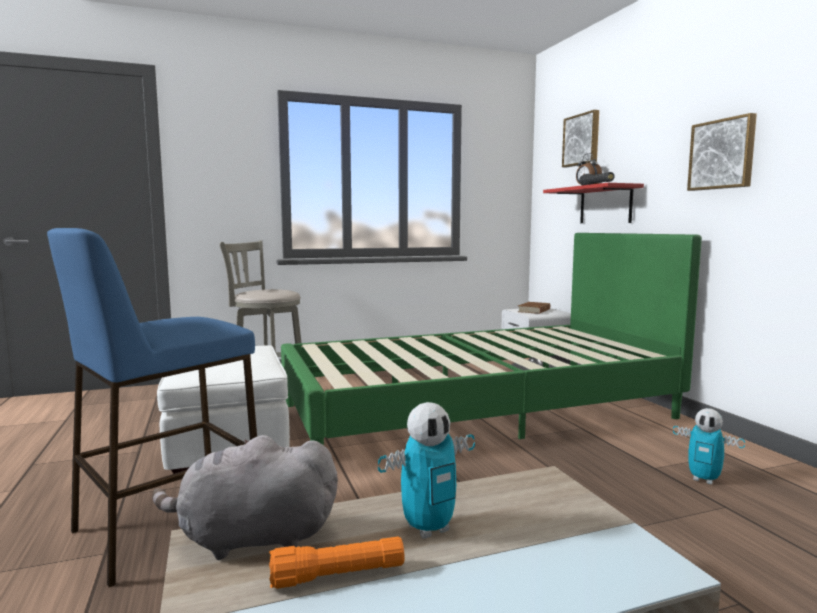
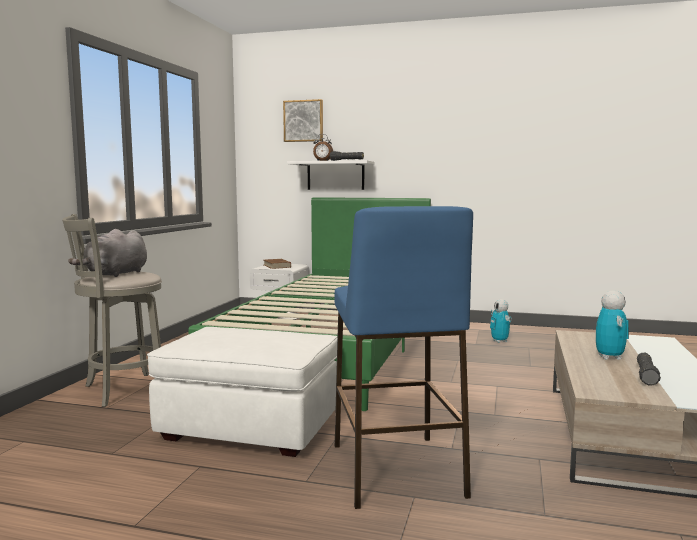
camera: 55 degrees left, 0 degrees up
grey plush toy [152,435,338,560] -> grey plush toy moved to [68,229,147,277]
orange flashlight [269,537,405,589] -> black flashlight [637,353,661,385]
red shelf [543,183,644,223] -> white shelf [287,160,375,190]
toy robot [673,408,745,485] -> toy robot turned 90 degrees clockwise [490,299,512,343]
picture [687,113,757,191] -> none

